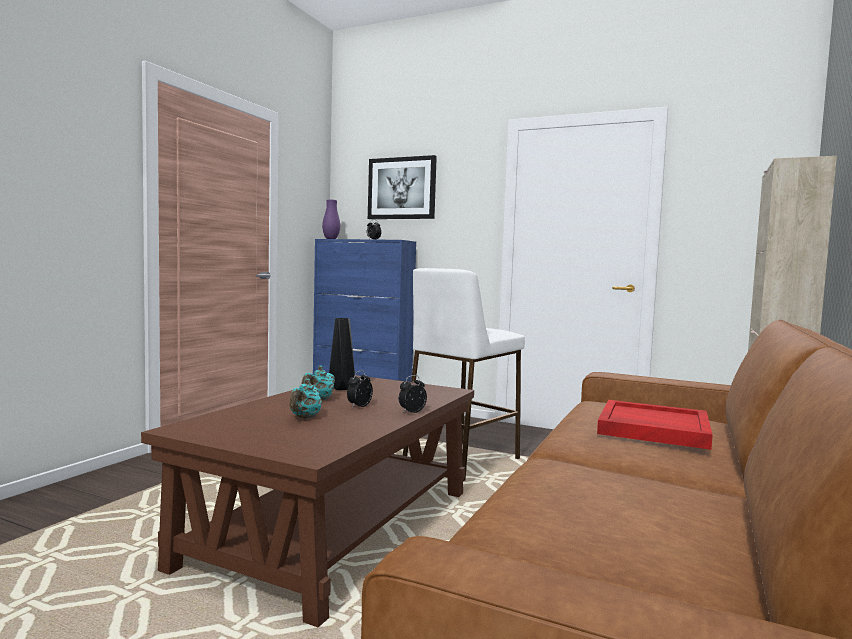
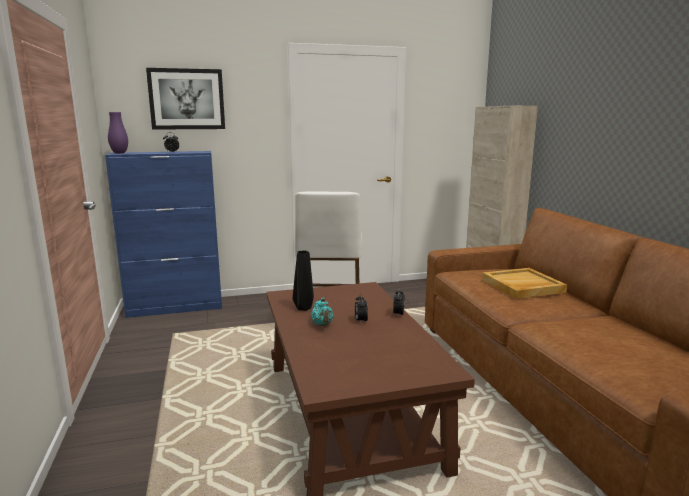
camera: 40 degrees left, 10 degrees up
turquoise teapot [289,379,322,419] -> none
red tray [597,400,713,450] -> beige tray [482,268,567,299]

